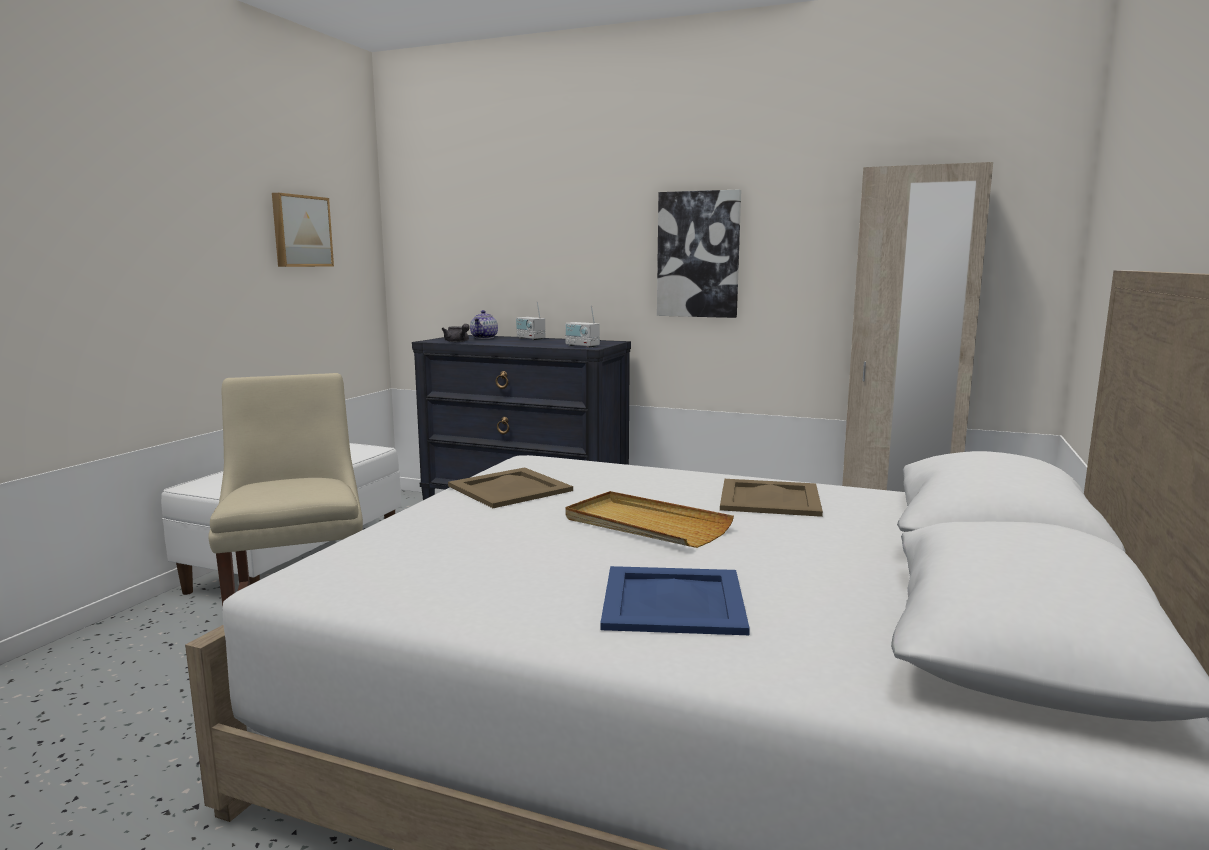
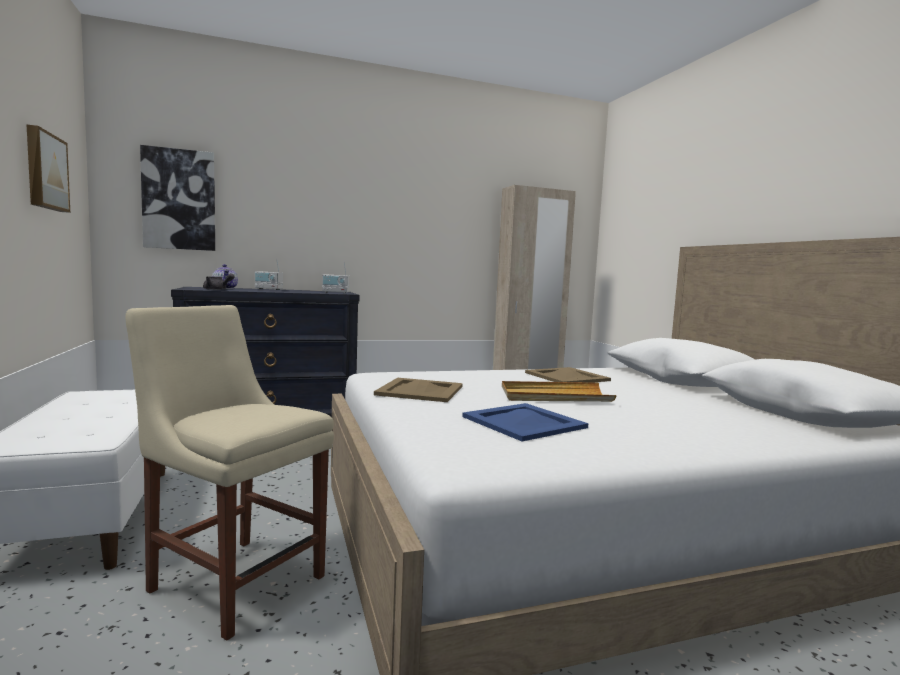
camera: 40 degrees left, 5 degrees down
blue tray [600,566,750,635] -> blue tray moved to [462,403,588,441]
picture [657,189,741,318] -> picture moved to [140,145,215,251]

